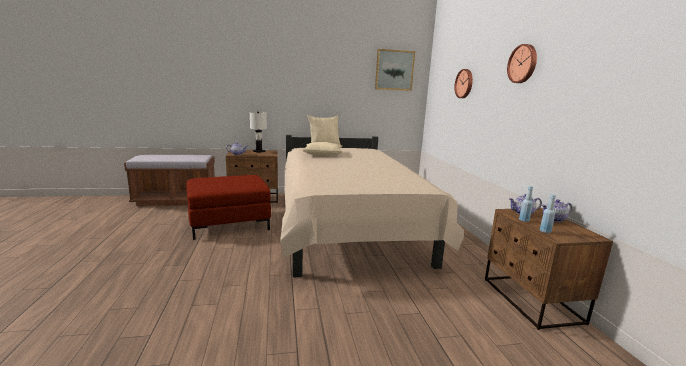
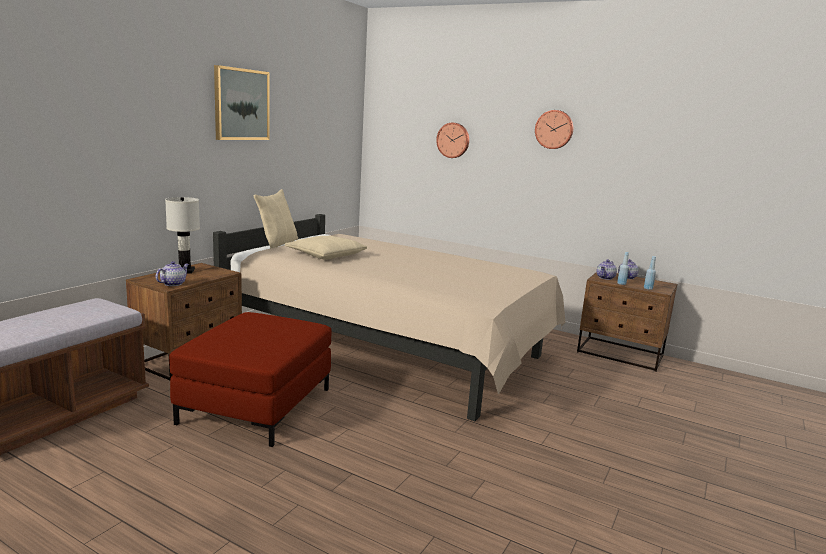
camera: 50 degrees left, 0 degrees up
picture [375,49,415,91] -> picture moved to [214,65,270,140]

